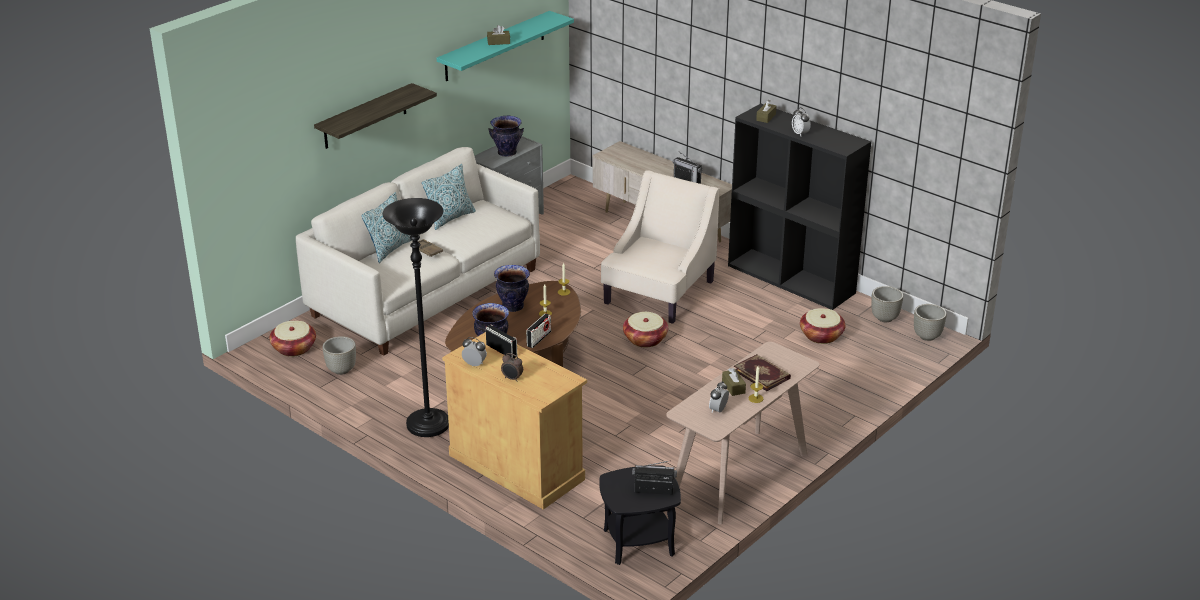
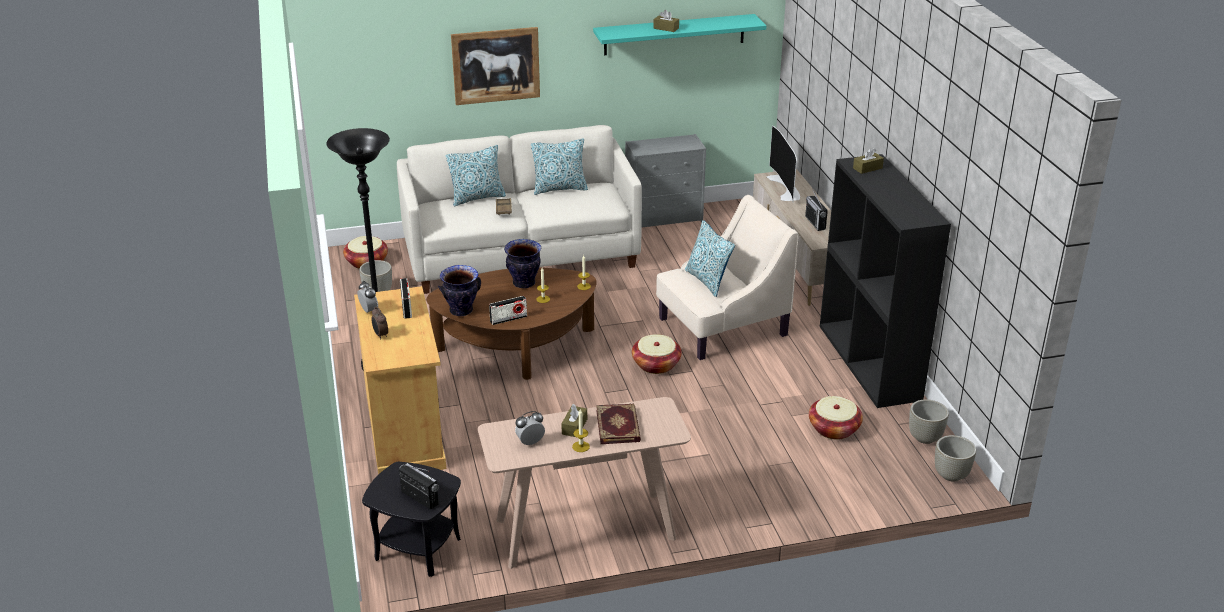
camera: 35 degrees right, 0 degrees up
shelf [314,83,437,149] -> picture [451,27,540,105]
vase [489,116,524,157] -> none
alarm clock [792,107,811,136] -> none
none -> pillow [685,220,735,297]
none -> television [767,126,800,201]

